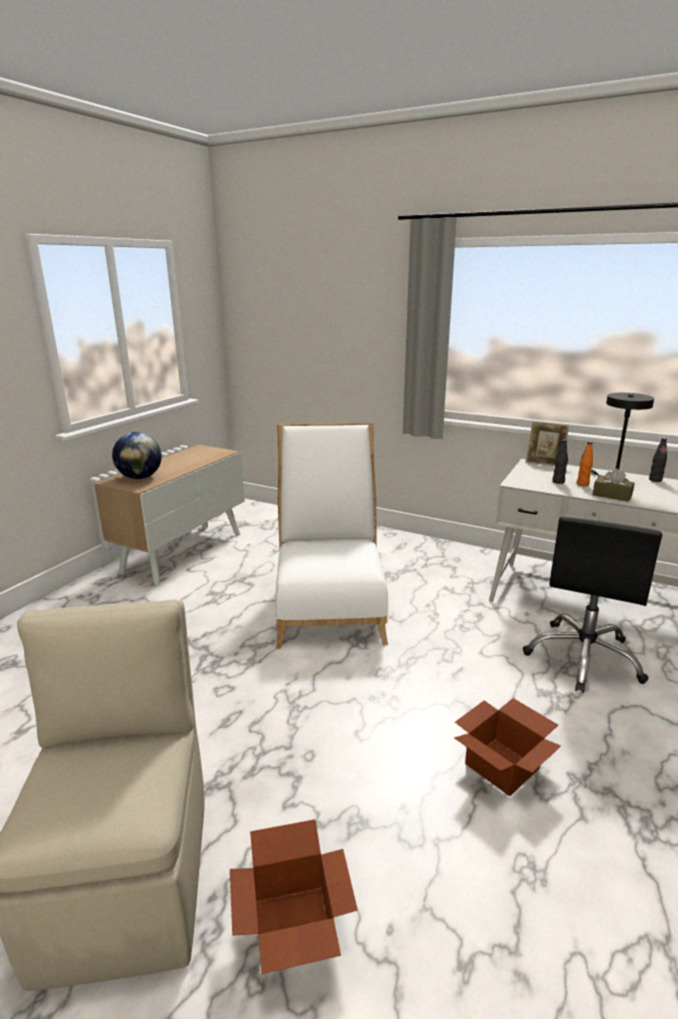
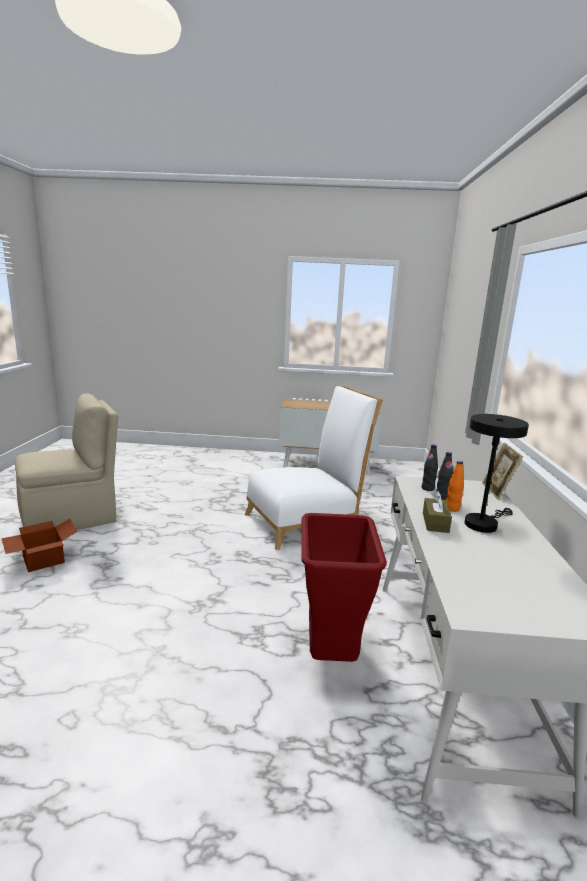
camera: 65 degrees right, 5 degrees down
globe [112,432,162,479] -> none
cardboard box [454,698,561,796] -> none
black office chair [523,516,662,693] -> red trash can [302,513,387,662]
black bottle [649,438,667,482] -> black bottle moved to [422,444,438,491]

